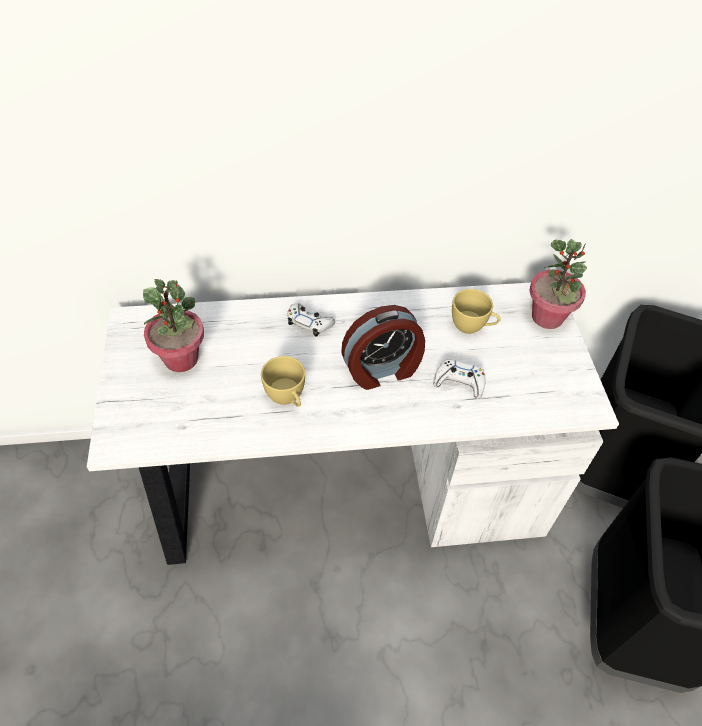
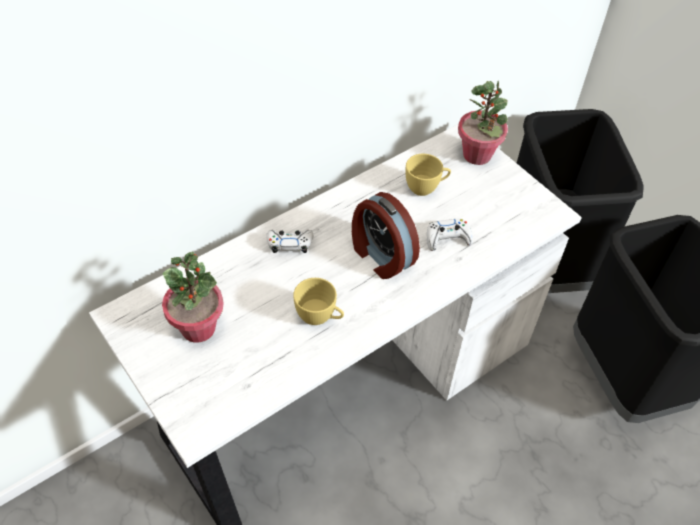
camera: 30 degrees left, 0 degrees up
alarm clock [341,305,425,390] -> alarm clock turned 105 degrees clockwise [352,192,420,279]

